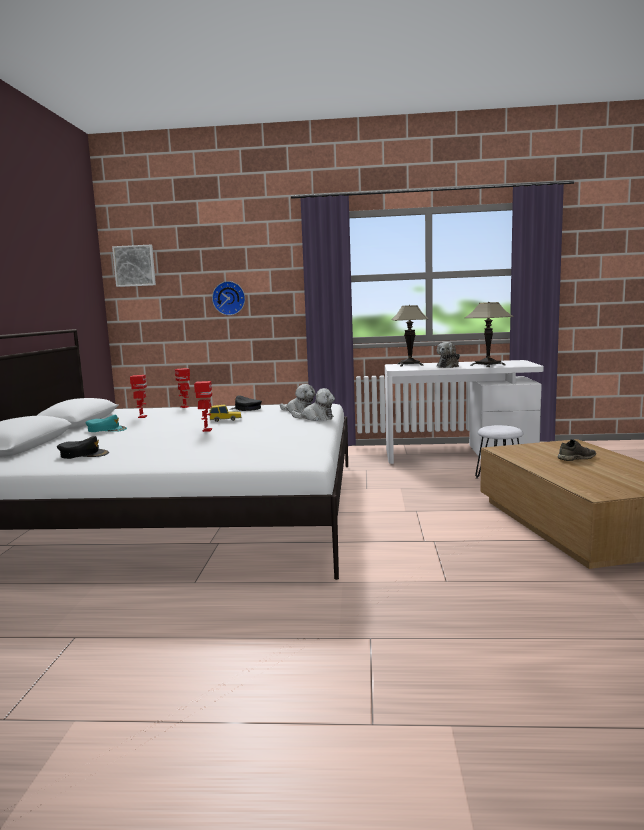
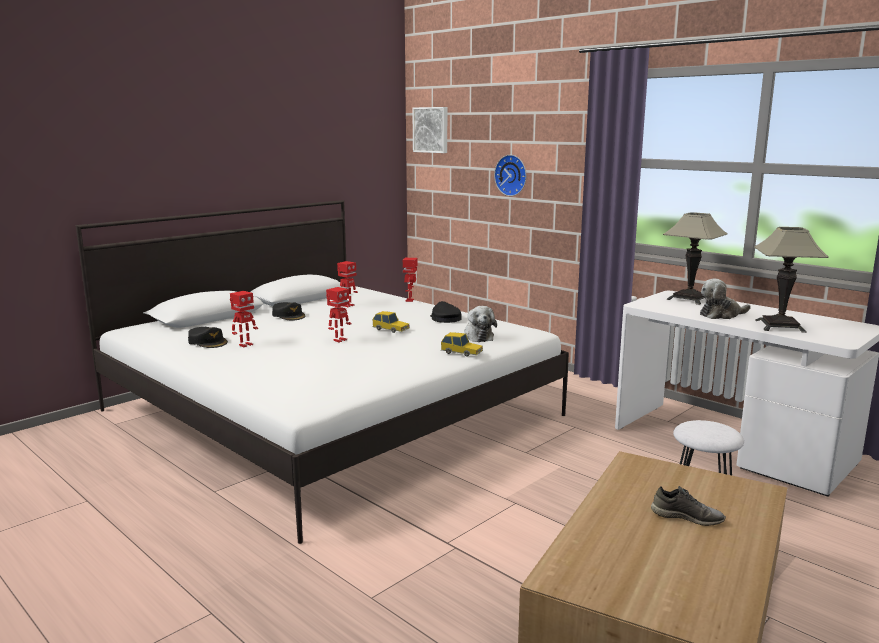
camera: 40 degrees right, 5 degrees up
turquoise cap [85,415,127,432] -> black cap [272,302,305,320]
plush toy [291,388,335,421] -> toy car [441,332,483,357]
none -> toy robot [230,291,258,347]

